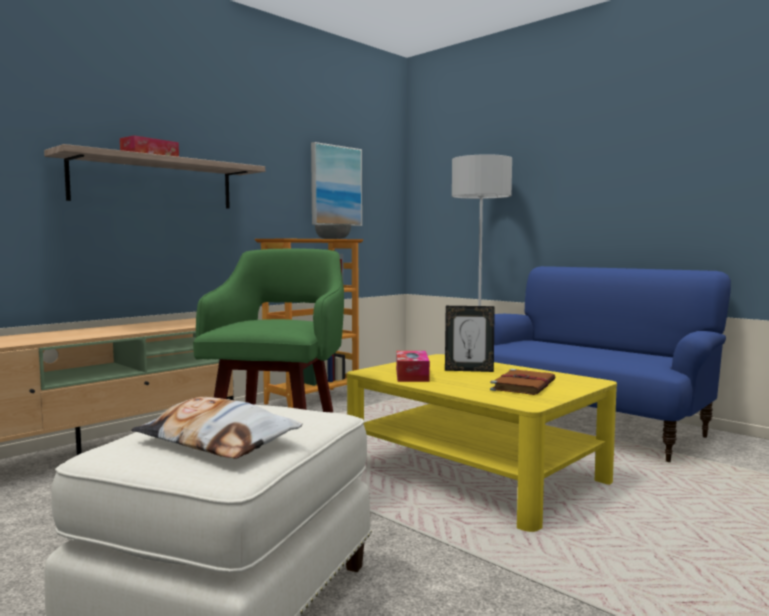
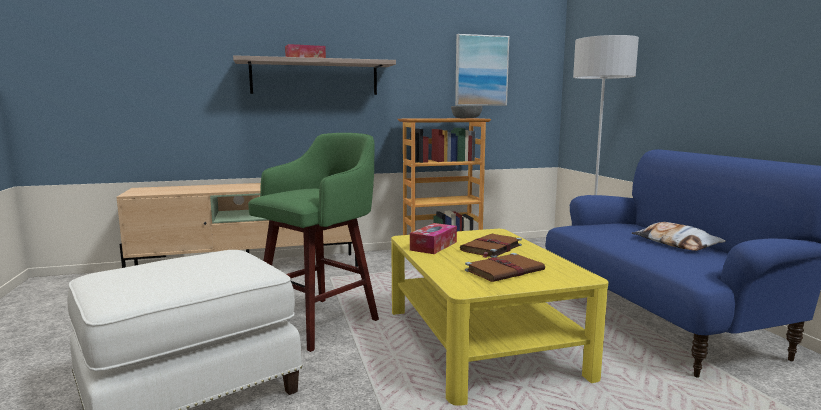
camera: 30 degrees right, 5 degrees up
pillow [131,397,302,459] -> pillow moved to [631,222,726,251]
picture frame [445,306,495,372] -> brown book [460,234,522,258]

